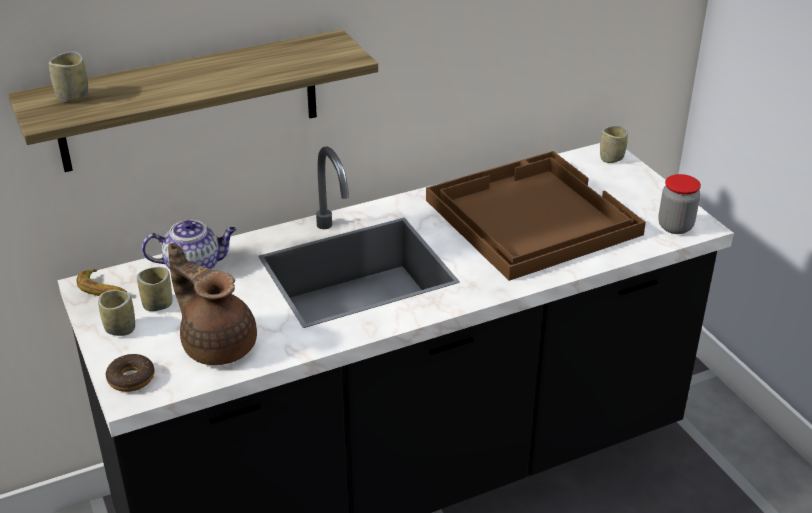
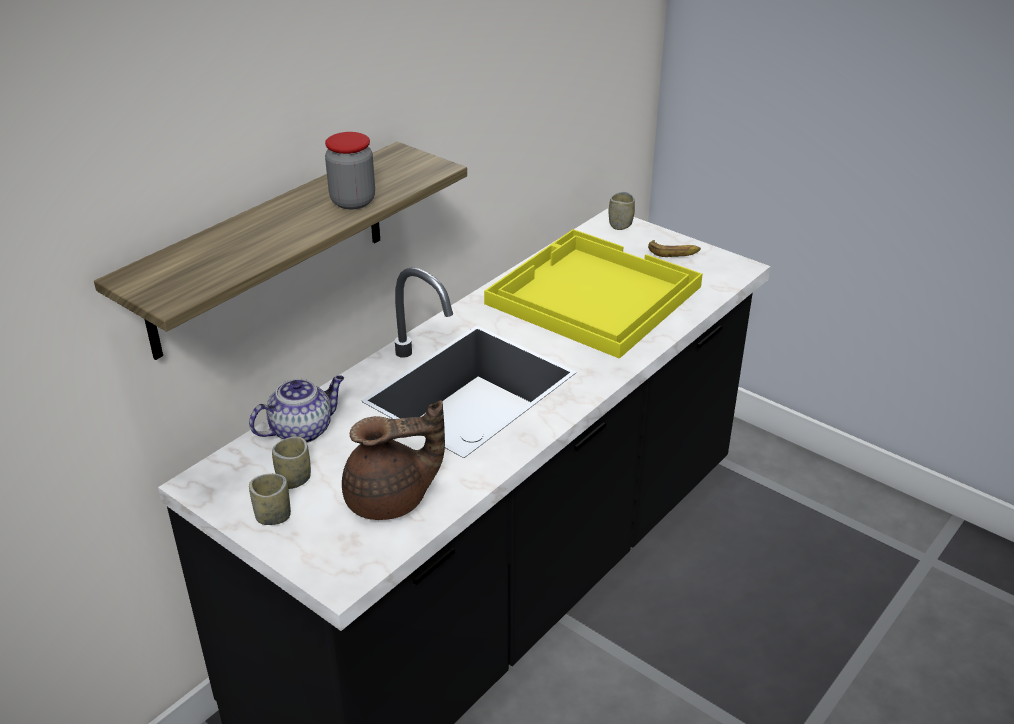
camera: 25 degrees left, 0 degrees up
cup [49,51,88,103] -> none
banana [77,269,127,296] -> banana moved to [648,240,701,257]
donut [106,354,154,392] -> none
brown teapot [168,243,257,365] -> brown teapot turned 150 degrees clockwise [342,400,445,520]
brown tray [426,151,646,281] -> yellow tray [484,229,703,359]
jar [658,174,701,234] -> jar moved to [325,132,375,209]

